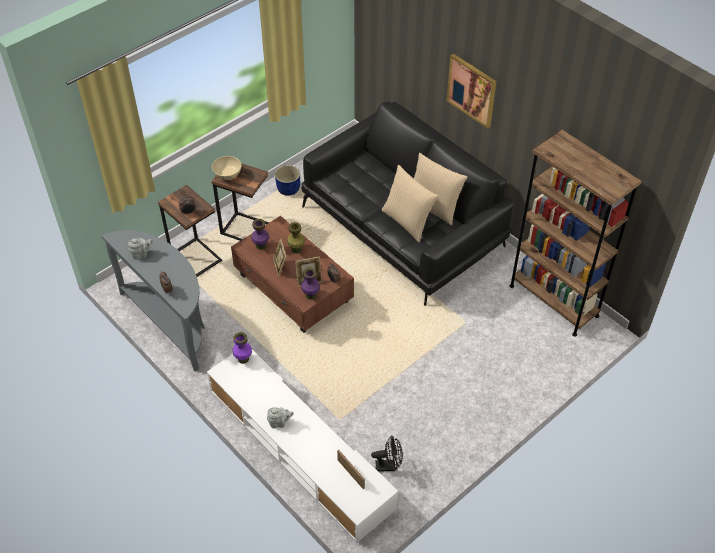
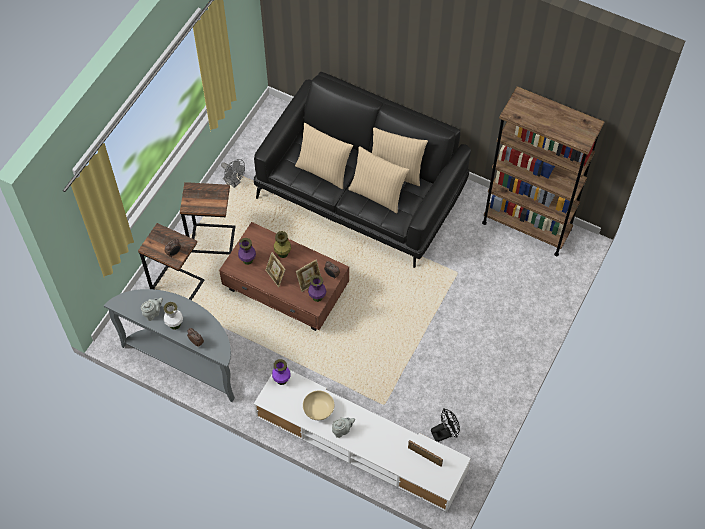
camera: 20 degrees left, 10 degrees up
beige bowl [212,156,241,180] -> beige bowl moved to [303,391,334,420]
blue planter [275,165,300,196] -> grey fan [221,159,245,188]
picture [447,54,496,129] -> none
none -> white vase [164,302,183,330]
none -> beige pillow [295,123,353,189]

